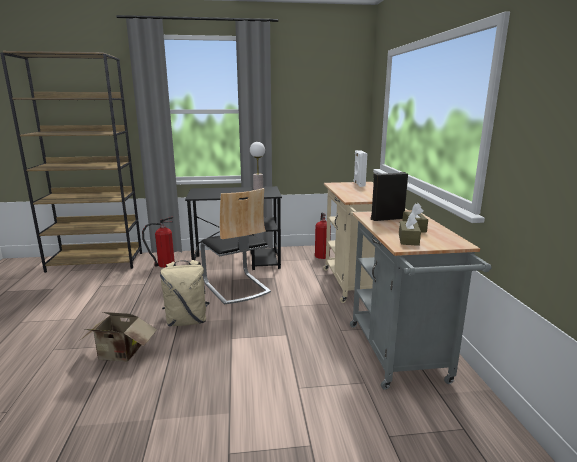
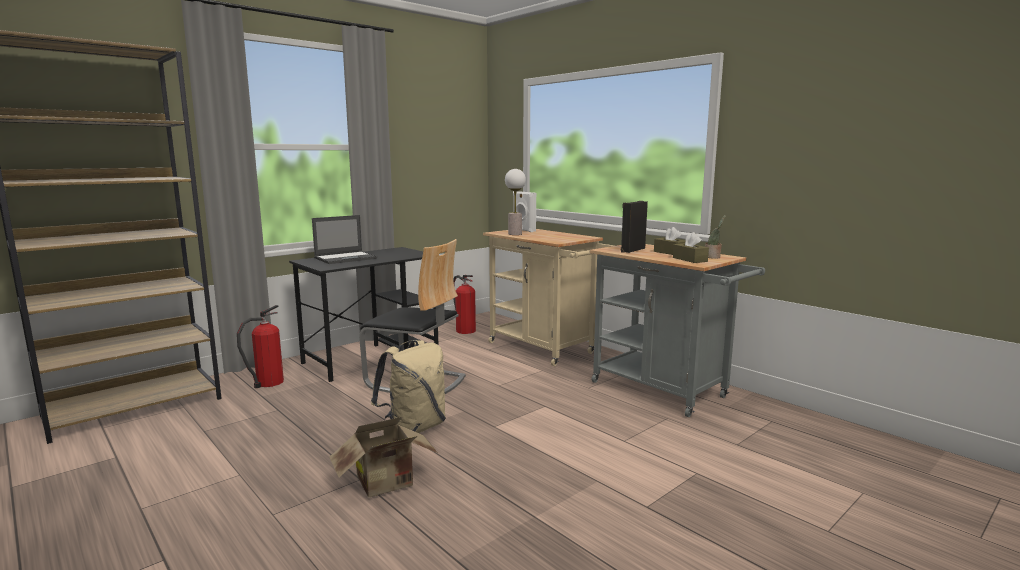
camera: 35 degrees left, 5 degrees down
table lamp [250,142,265,190] -> table lamp moved to [505,169,526,235]
none -> laptop [312,215,377,264]
none -> potted plant [705,215,726,259]

